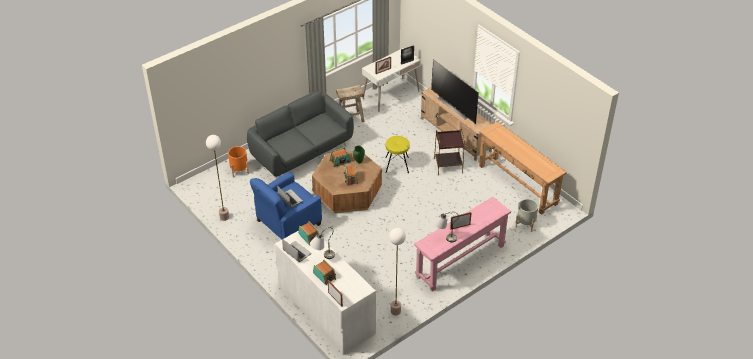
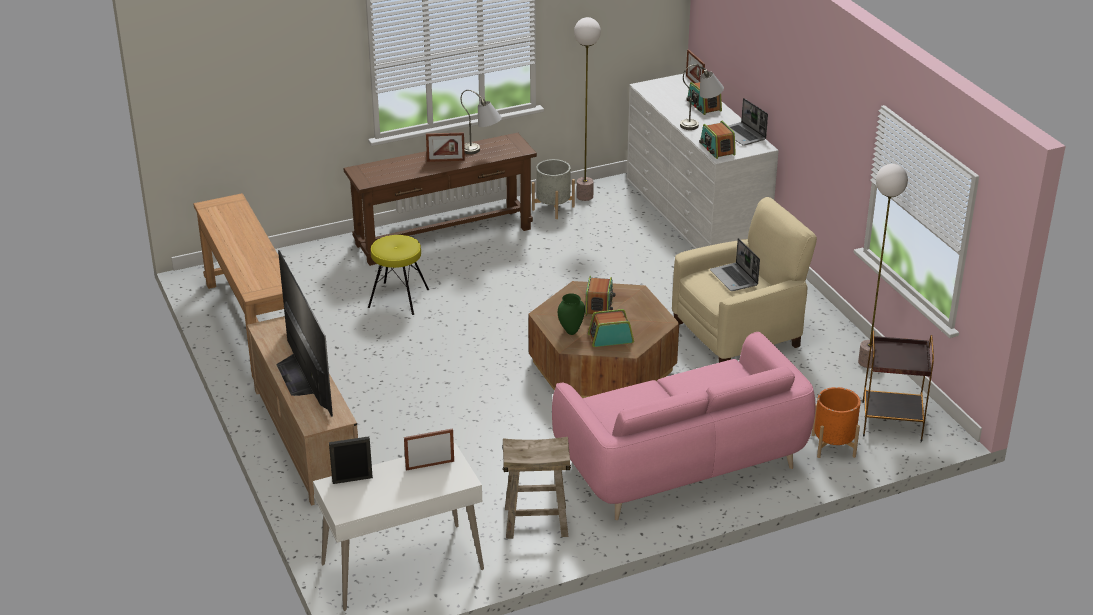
camera: 165 degrees left, 10 degrees down
grey sofa [247,90,354,177] -> pink sofa [552,332,815,520]
blue armchair [250,172,322,239] -> beige armchair [672,197,817,363]
yellow stool [385,136,410,173] -> yellow stool moved to [368,235,429,315]
pink console table [414,197,511,291] -> brown console table [343,133,537,266]
brown side table [434,128,465,175] -> brown side table moved to [862,330,934,442]
grey planter [515,199,538,232] -> grey planter moved to [532,159,575,219]

